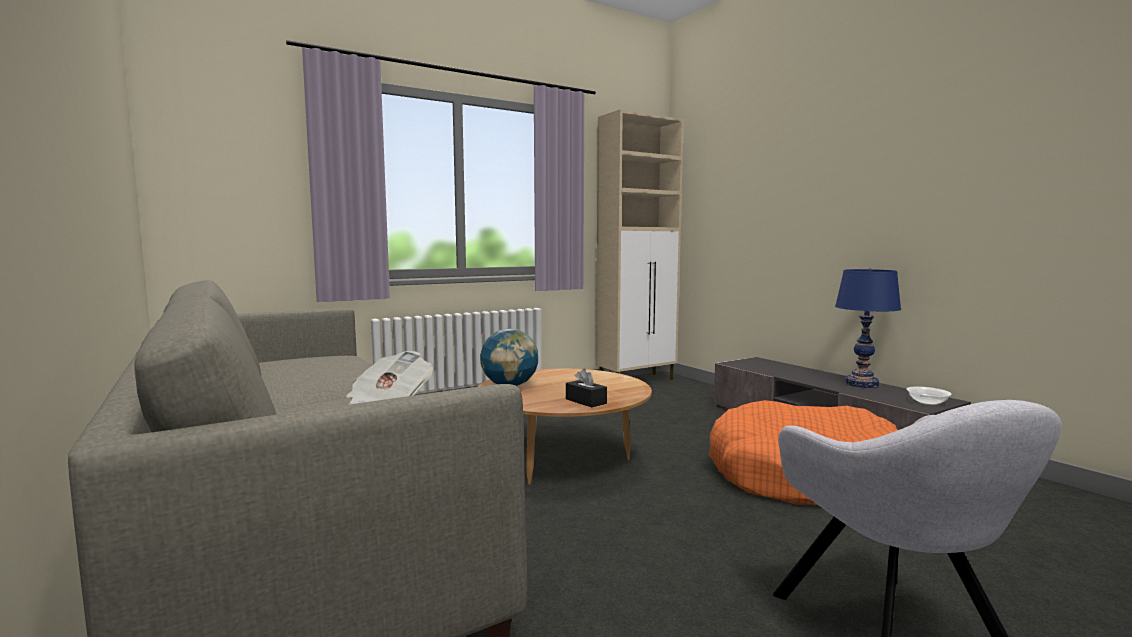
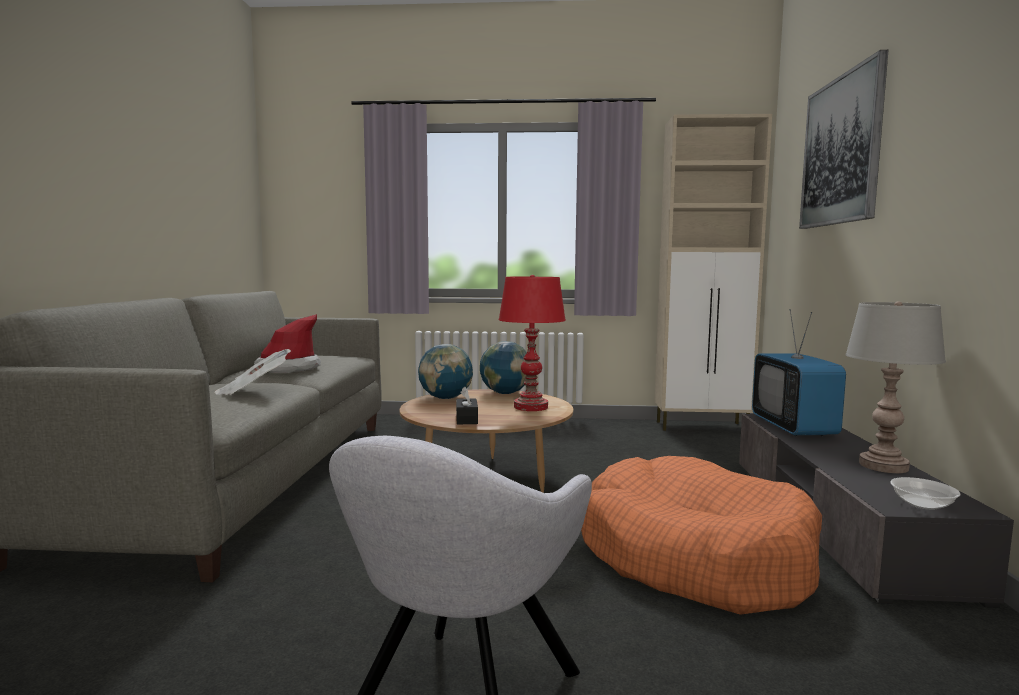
camera: 35 degrees right, 0 degrees up
blue table lamp [835,269,901,388] -> grey table lamp [845,301,946,473]
none -> hat [254,314,321,373]
none -> globe [480,341,527,394]
none -> red table lamp [499,275,566,411]
none -> television [752,309,846,436]
none -> picture [799,50,888,229]

